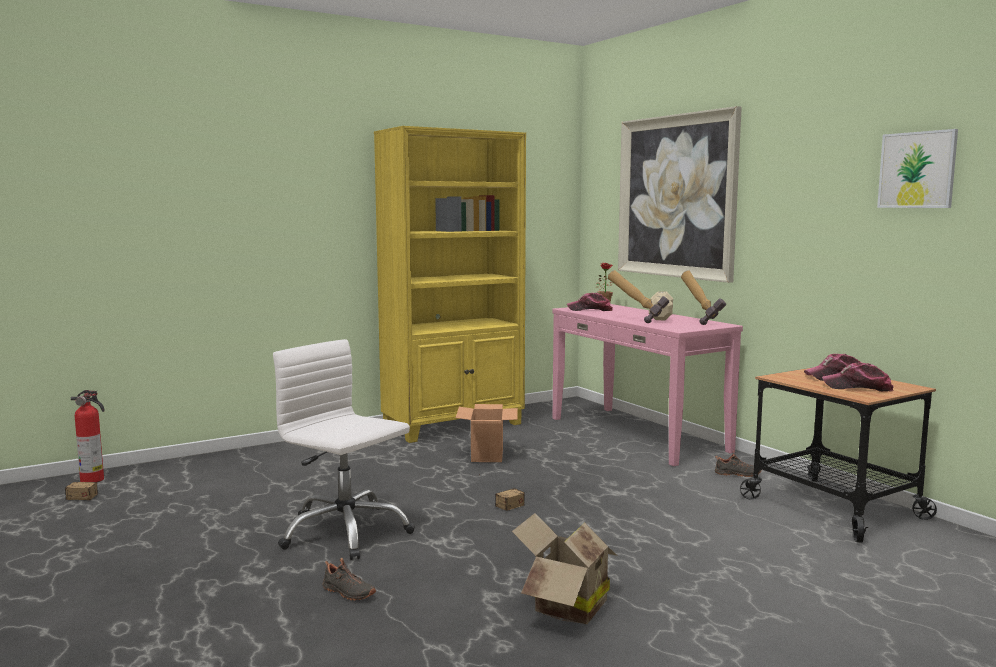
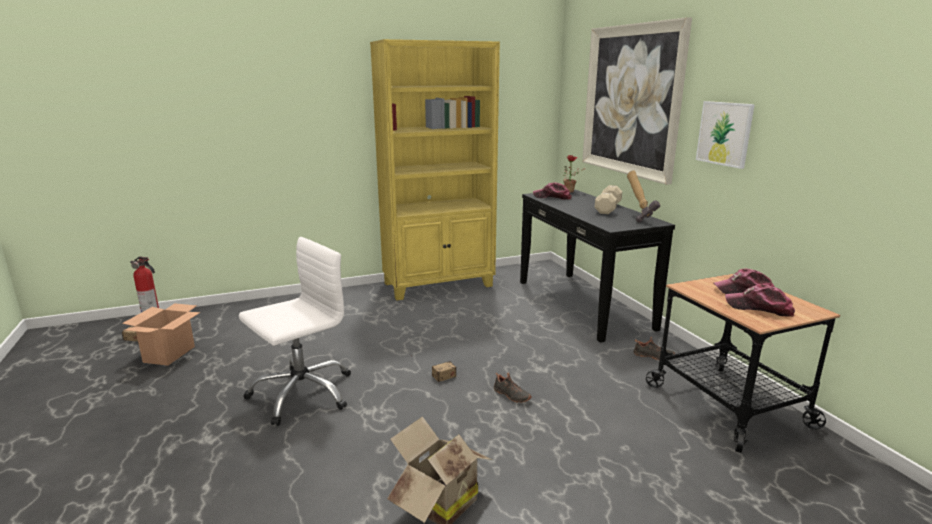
camera: 10 degrees right, 10 degrees up
white office chair [273,339,415,560] -> white office chair turned 90 degrees clockwise [239,237,351,426]
black shoe [323,558,376,601] -> black shoe moved to [494,372,532,403]
cardboard box [456,404,518,462] -> cardboard box moved to [122,303,201,366]
pink console table [552,304,743,466] -> black console table [520,190,675,343]
hammer [608,270,669,323] -> none
picture [877,129,958,208] -> picture moved to [696,101,755,169]

